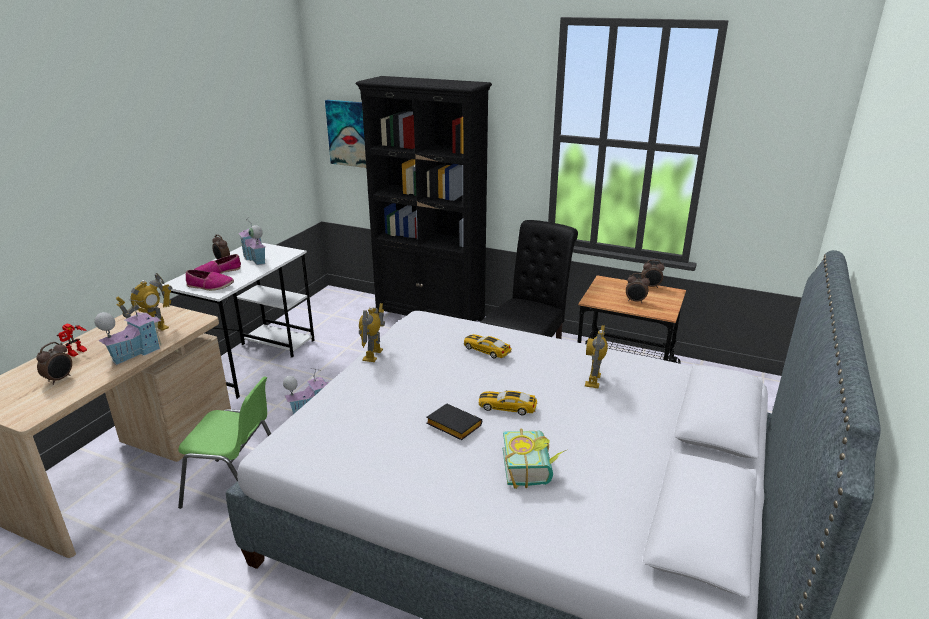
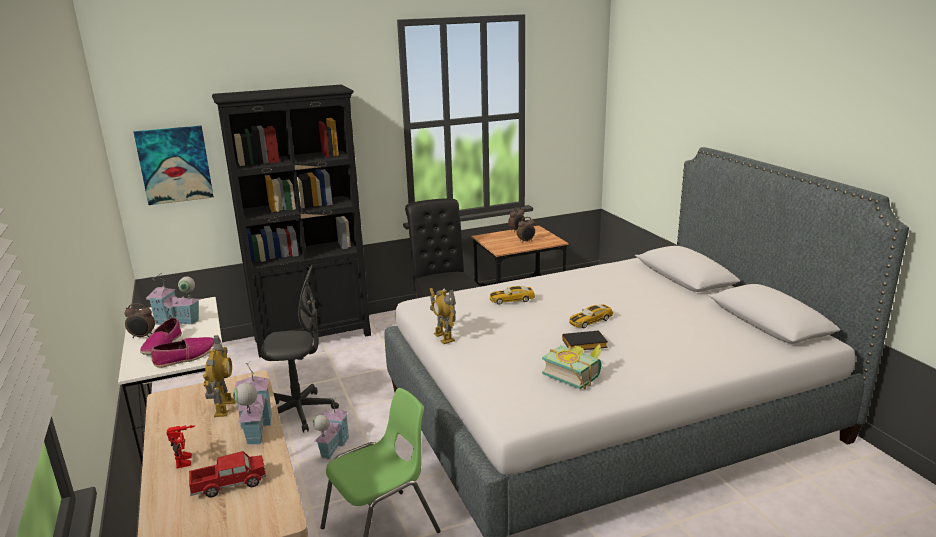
camera: 45 degrees left, 5 degrees down
alarm clock [36,342,72,385] -> toy truck [189,451,266,498]
book [503,428,566,489] -> book moved to [542,344,601,389]
toy robot [585,325,608,389] -> none
none -> grey office chair [260,265,339,433]

